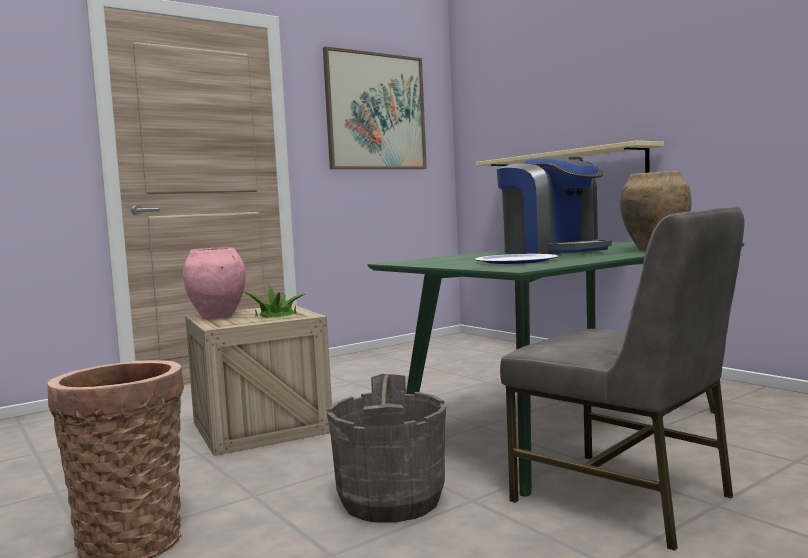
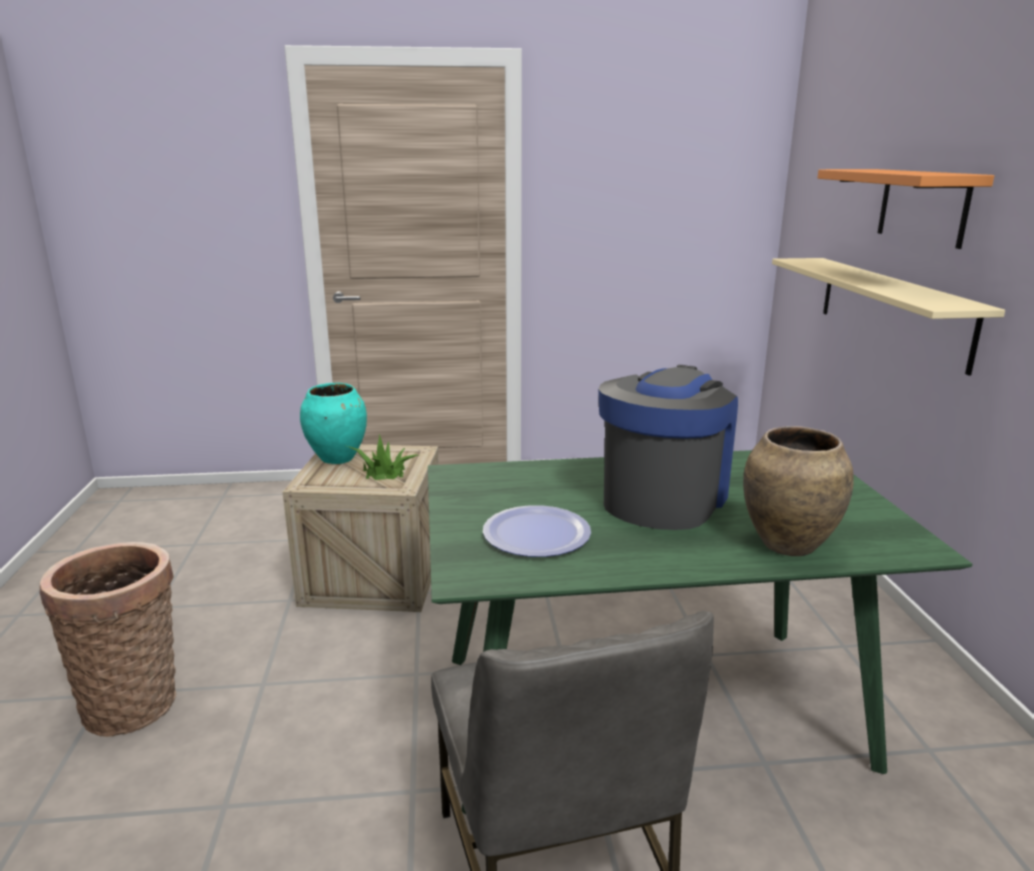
camera: 30 degrees right, 15 degrees up
pink vase [183,247,246,319] -> turquoise vase [300,383,367,464]
picture [323,47,427,169] -> none
grey bucket [327,374,446,523] -> none
coffee machine [497,156,612,254] -> coffee machine turned 150 degrees counterclockwise [598,365,738,530]
none -> orange shelf [817,169,994,249]

